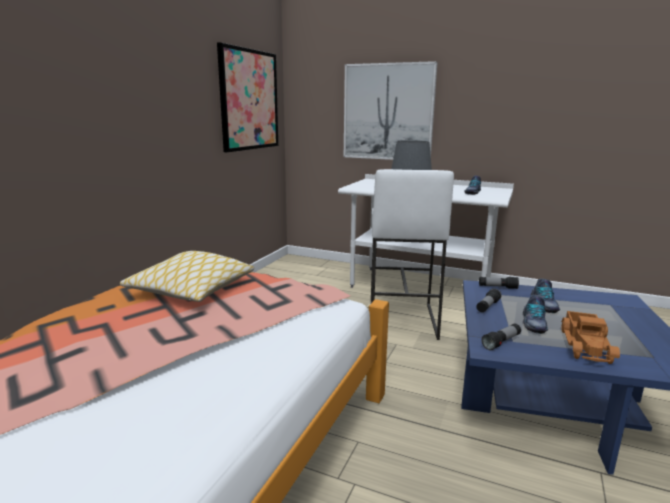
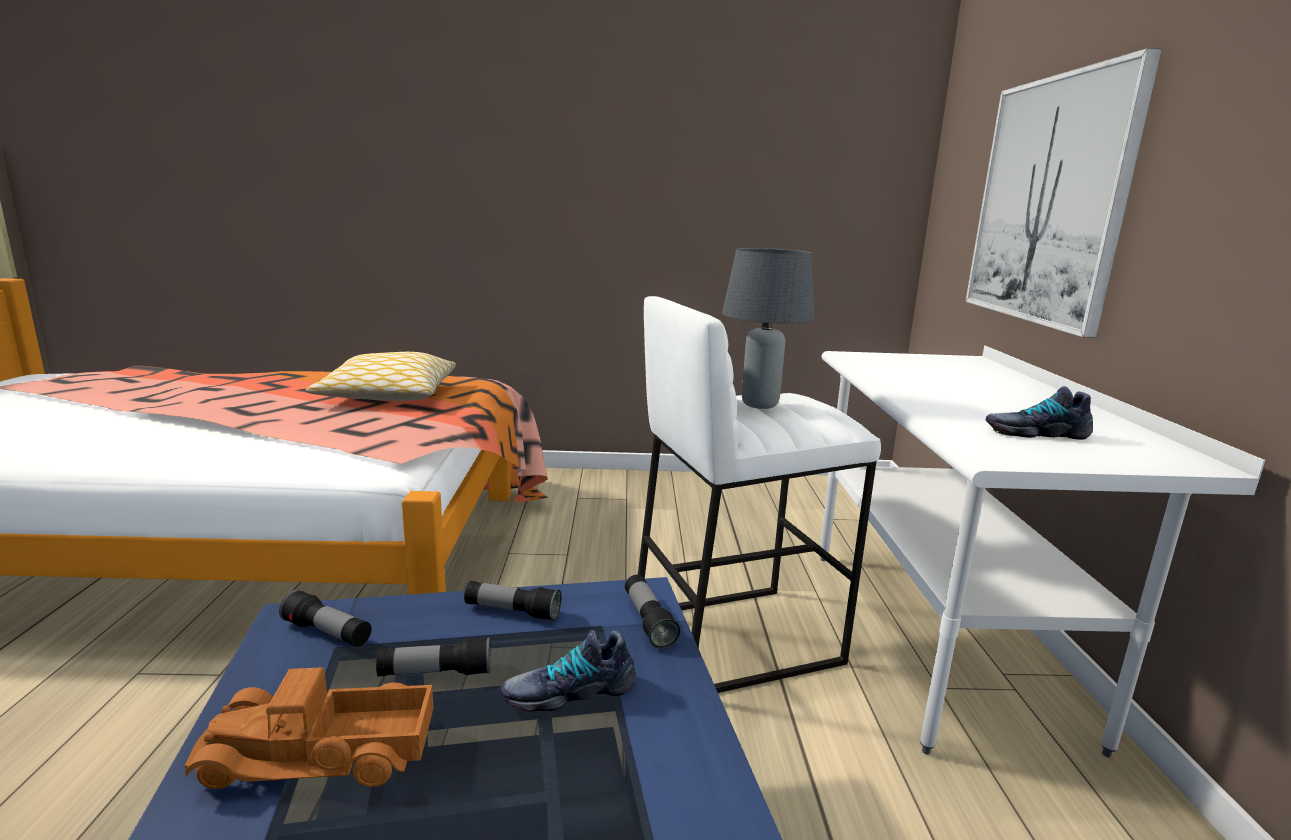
camera: 65 degrees right, 0 degrees up
picture [217,42,279,152] -> none
shoe [523,295,548,334] -> flashlight [376,637,491,677]

